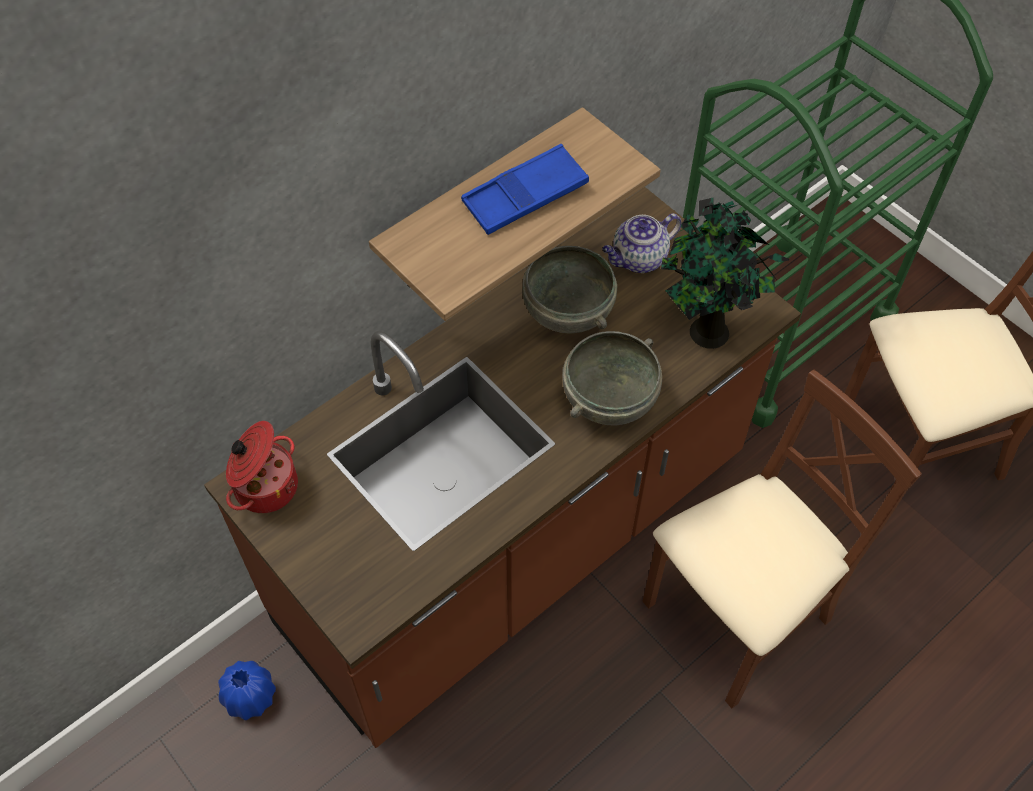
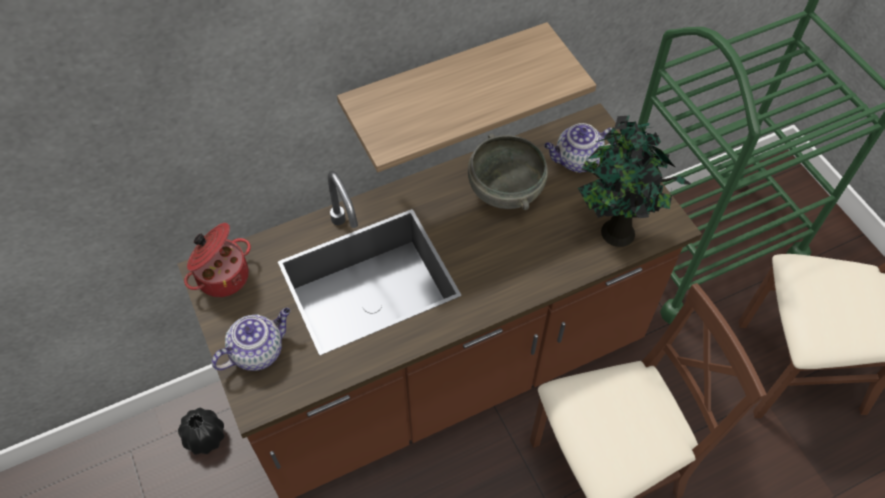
camera: 15 degrees right, 0 degrees up
blue vase [218,661,276,720] -> black vase [178,408,225,455]
blue tray [461,144,589,235] -> none
grey bowl [562,331,662,425] -> none
none -> teapot [212,308,290,371]

